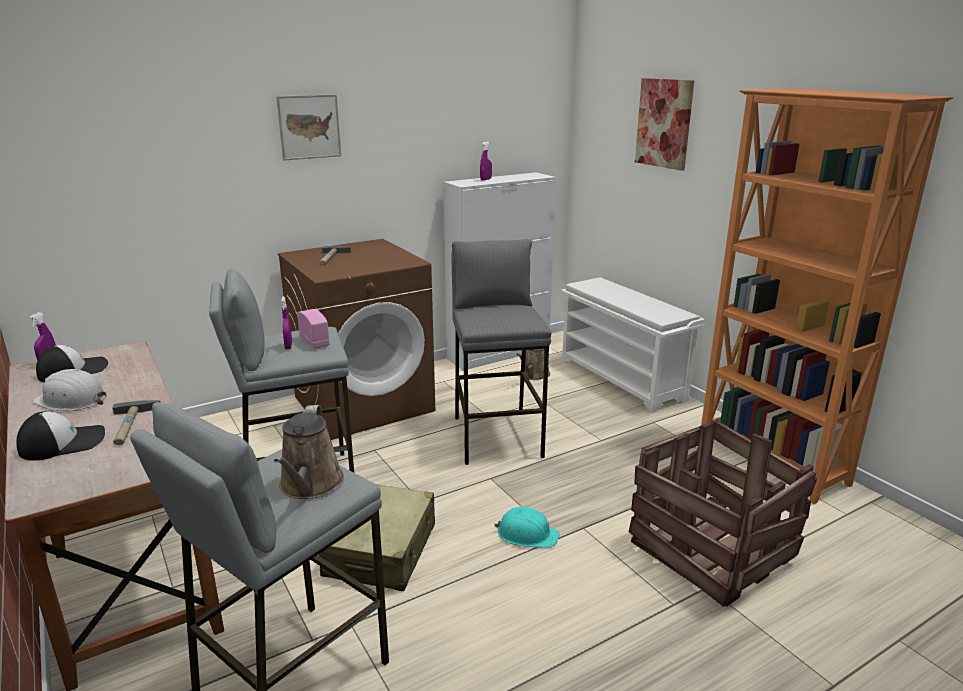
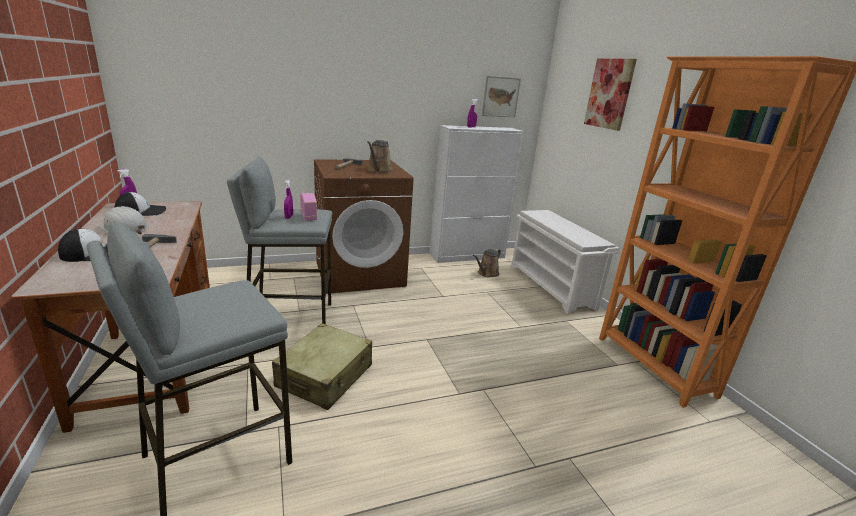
camera: 10 degrees right, 0 degrees up
brown watering can [274,405,344,499] -> brown watering can moved to [367,140,393,173]
picture [276,94,341,161] -> picture moved to [482,76,521,117]
grey stool [452,239,552,465] -> none
turquoise hard hat [494,507,559,548] -> none
crate [629,420,817,607] -> none

